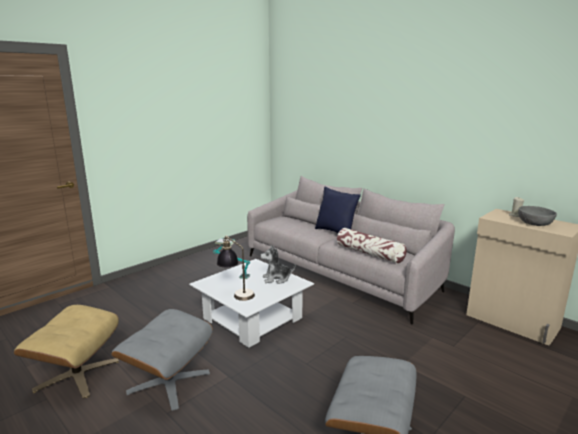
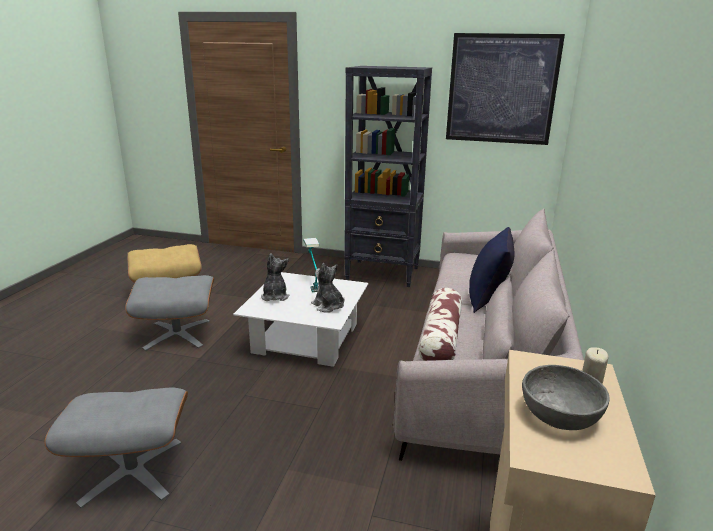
camera: 60 degrees right, 5 degrees up
table lamp [217,235,255,301] -> plush toy [261,253,289,301]
none -> black bookcase [344,66,432,287]
none -> picture [446,33,565,145]

